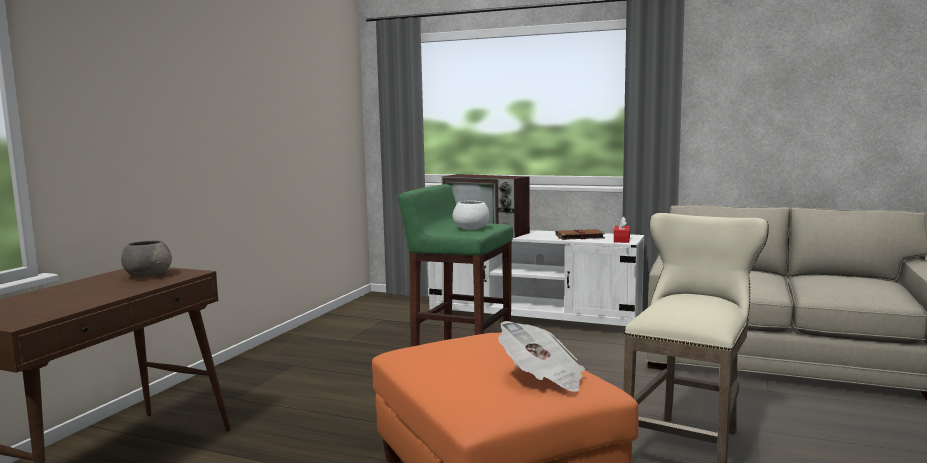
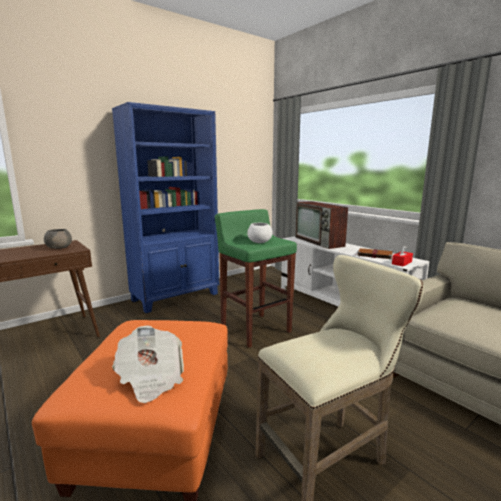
camera: 30 degrees right, 5 degrees up
none -> blue bookcase [112,102,219,313]

